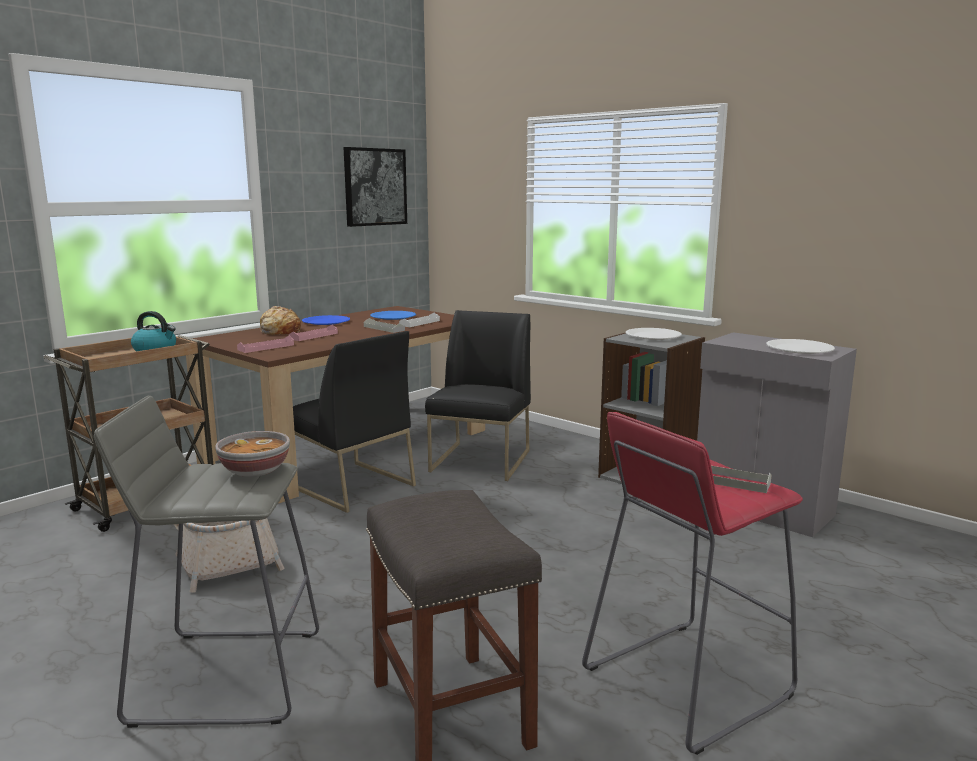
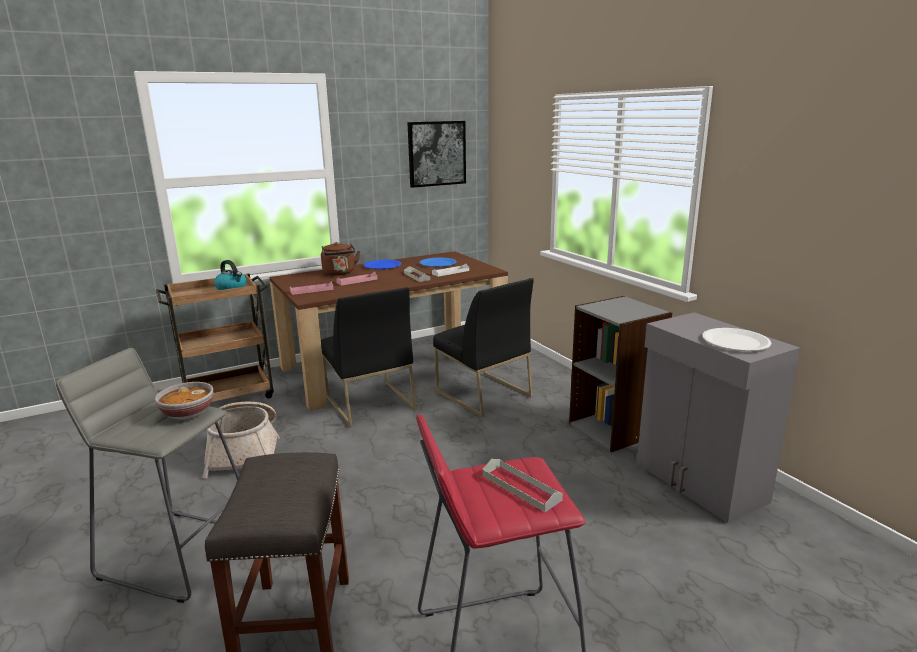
camera: 20 degrees right, 5 degrees up
bread [260,306,301,335] -> brown kettle [321,242,360,276]
black chair [425,310,531,481] -> black chair turned 105 degrees clockwise [433,278,534,417]
white plate [626,328,682,340] -> none

